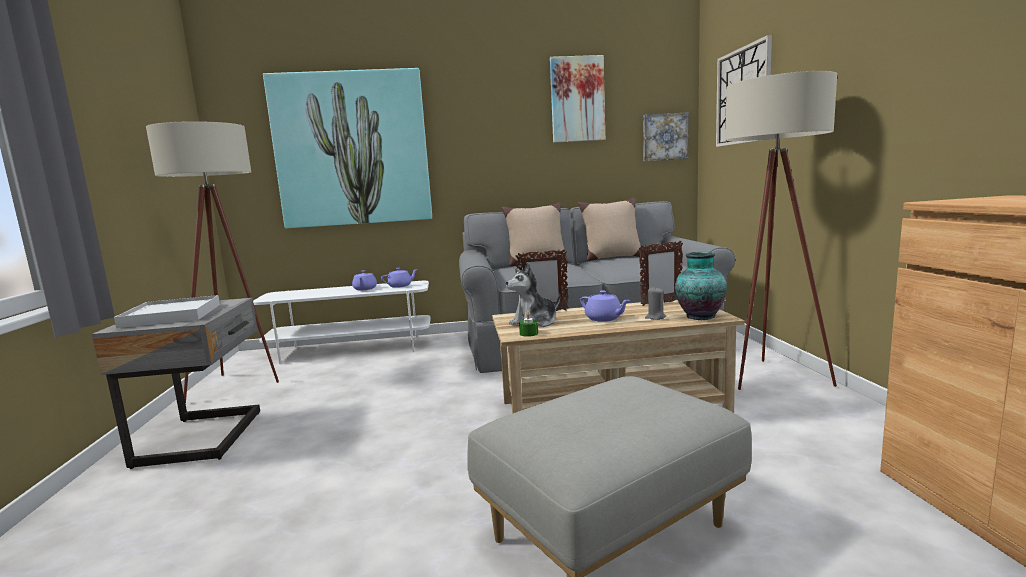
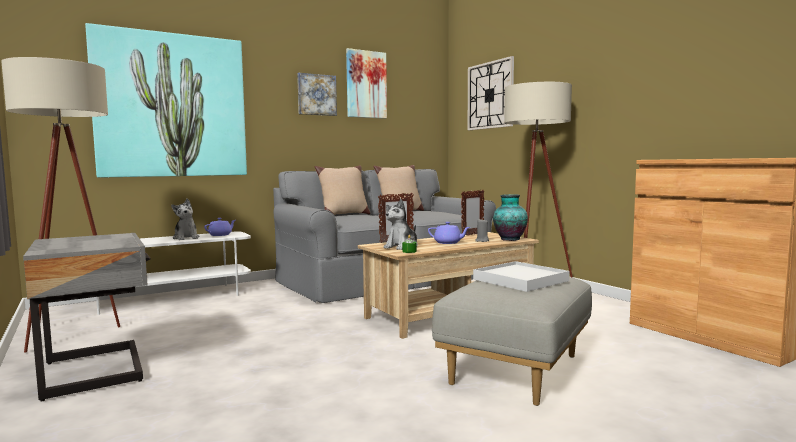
camera: 25 degrees left, 5 degrees down
white tray [114,295,220,328] -> white tray moved to [473,261,569,292]
purple teapot [352,270,377,291] -> plush toy [171,199,199,240]
picture [643,113,688,162] -> picture moved to [297,73,337,116]

